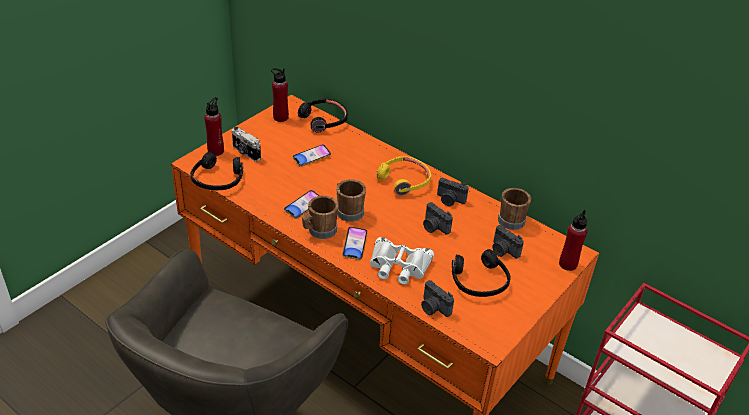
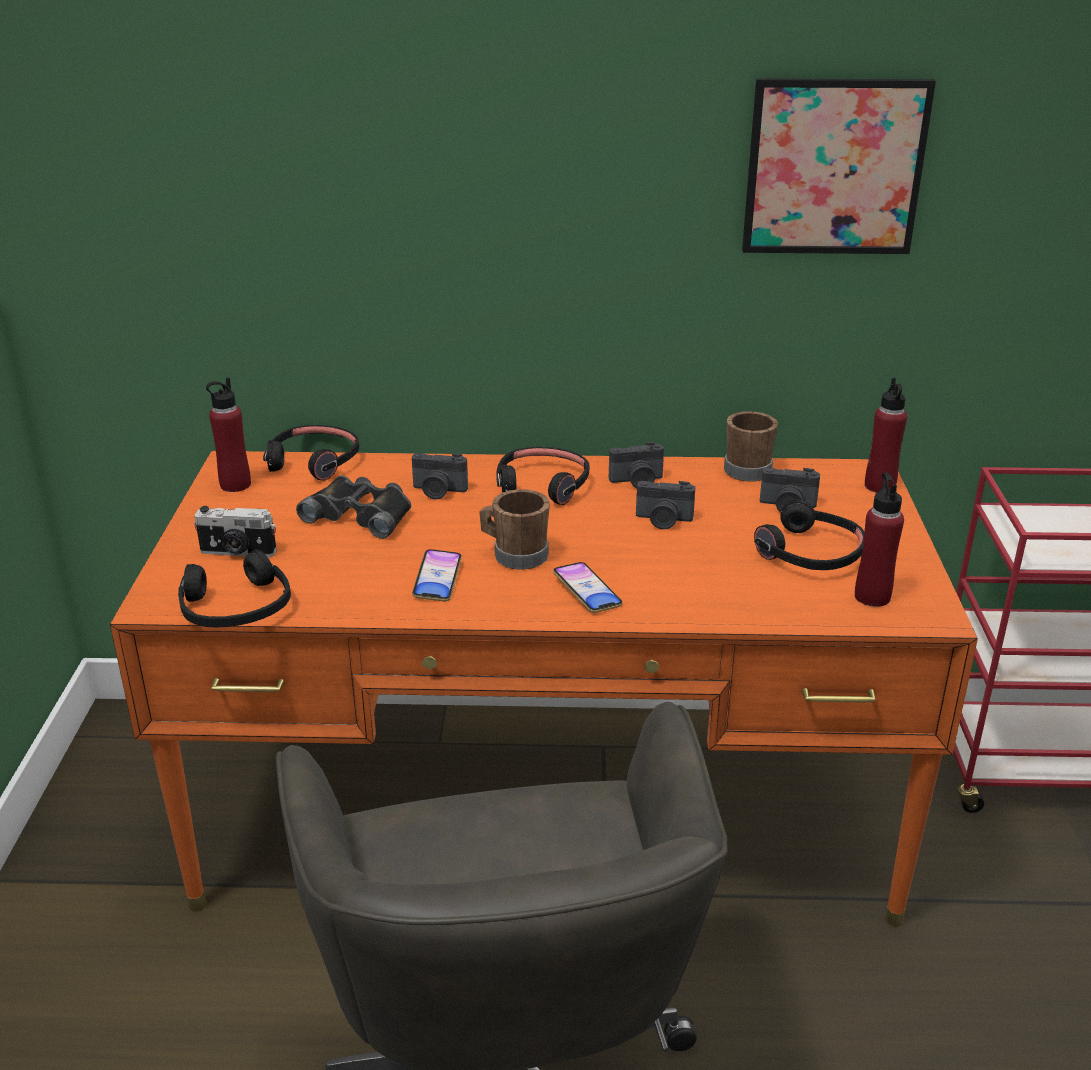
camera: 35 degrees left, 10 degrees down
red bottle [204,97,224,156] -> red bottle moved to [855,473,904,607]
phone [293,144,331,167] -> black binoculars [296,475,411,539]
brown mug [302,196,339,239] -> none
white binoculars [370,237,434,284] -> none
yellow headphones [377,156,431,196] -> black headphones [496,447,589,505]
camera [421,280,454,317] -> camera moved to [412,453,468,499]
none -> picture [742,78,936,254]

